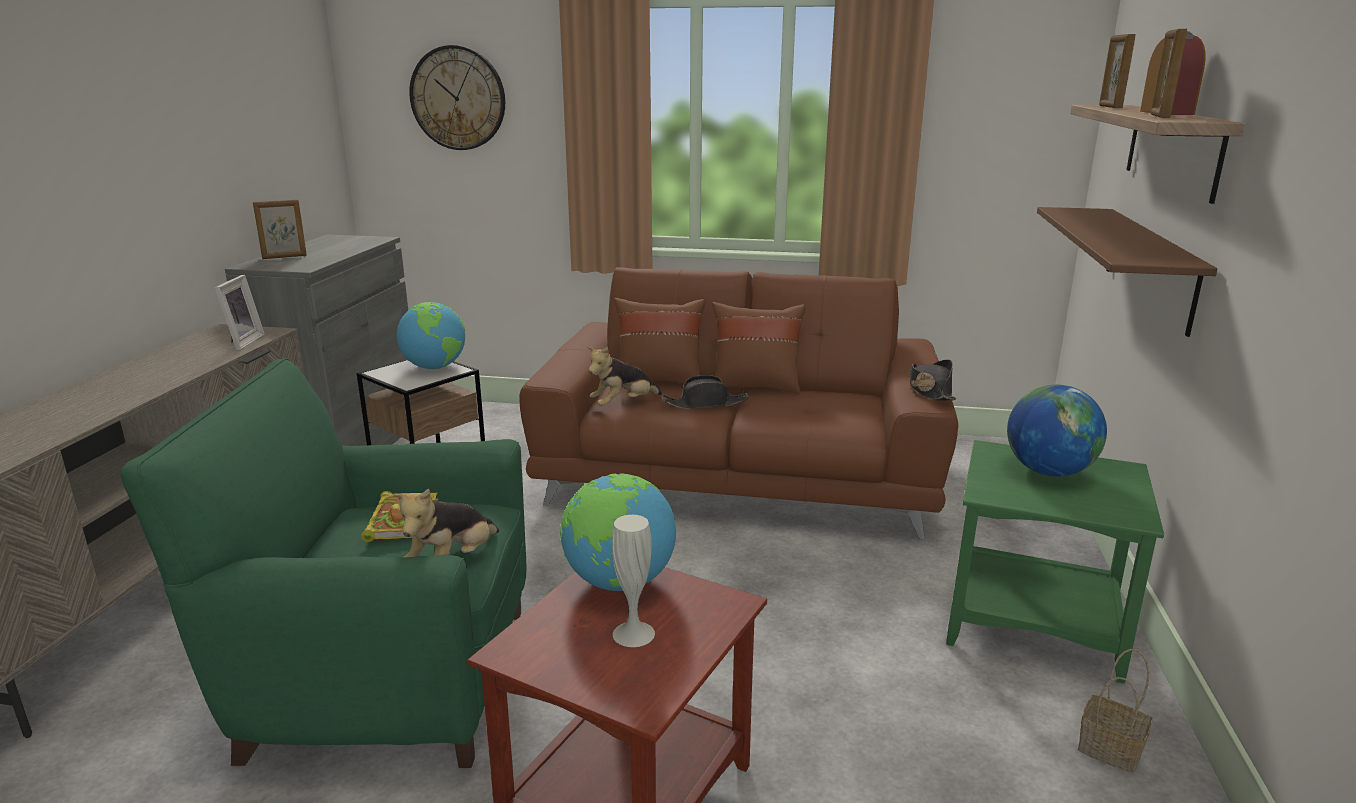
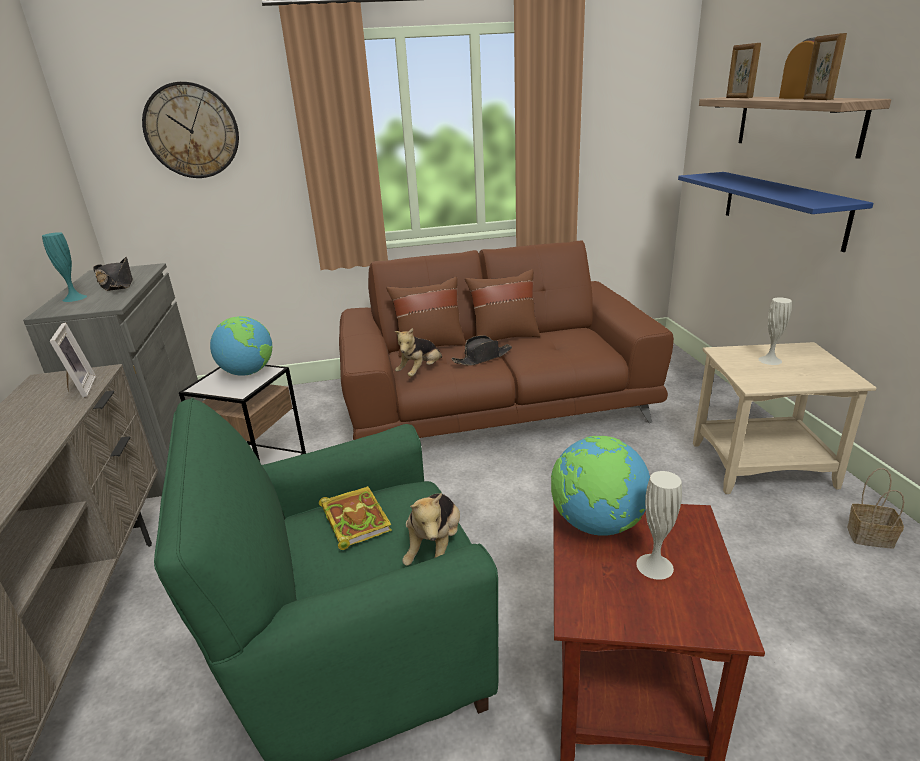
camera: 20 degrees left, 5 degrees up
picture frame [253,199,307,259] -> turquoise vase [42,232,87,302]
black hat [909,359,956,401] -> black hat moved to [93,257,133,291]
green side table [946,440,1164,684] -> beige side table [693,342,876,494]
globe [1007,385,1107,477] -> white vase [758,297,792,365]
brown shelf [1037,207,1218,337] -> blue shelf [678,172,874,252]

